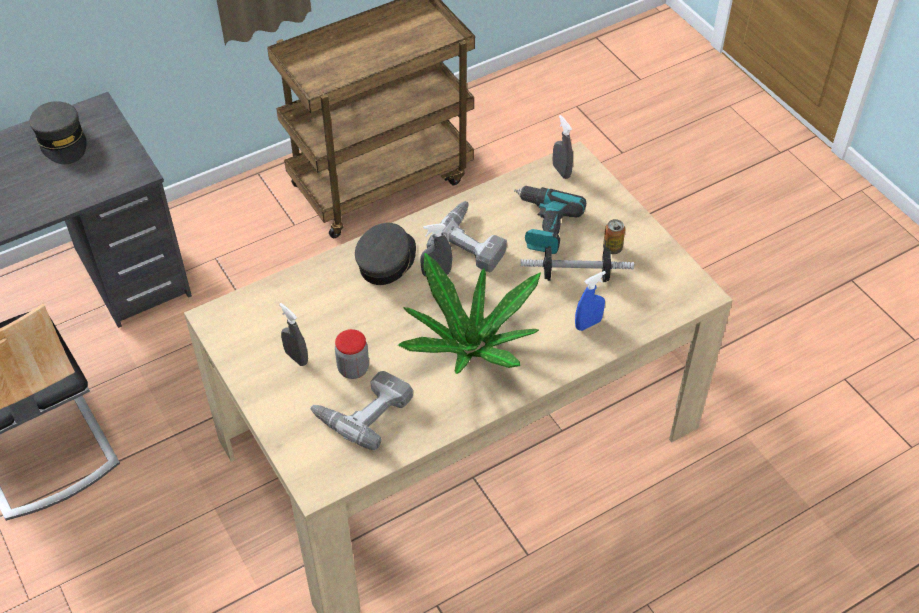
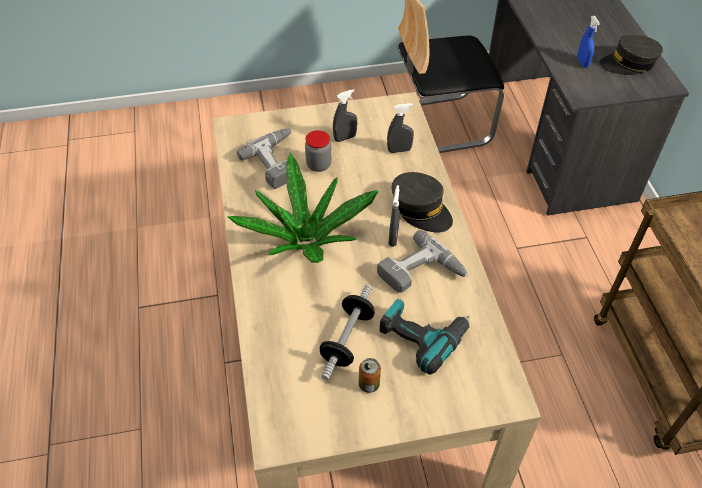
camera: 110 degrees right, 0 degrees up
grey spray bottle [553,115,573,179] -> grey spray bottle moved to [387,103,414,153]
blue spray bottle [575,271,606,331] -> blue spray bottle moved to [577,16,600,68]

